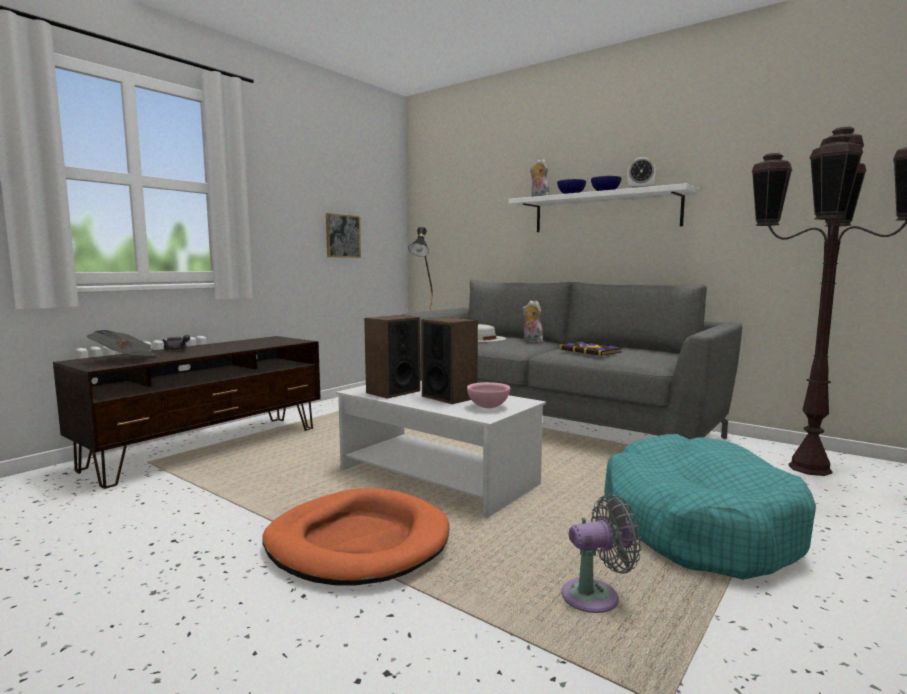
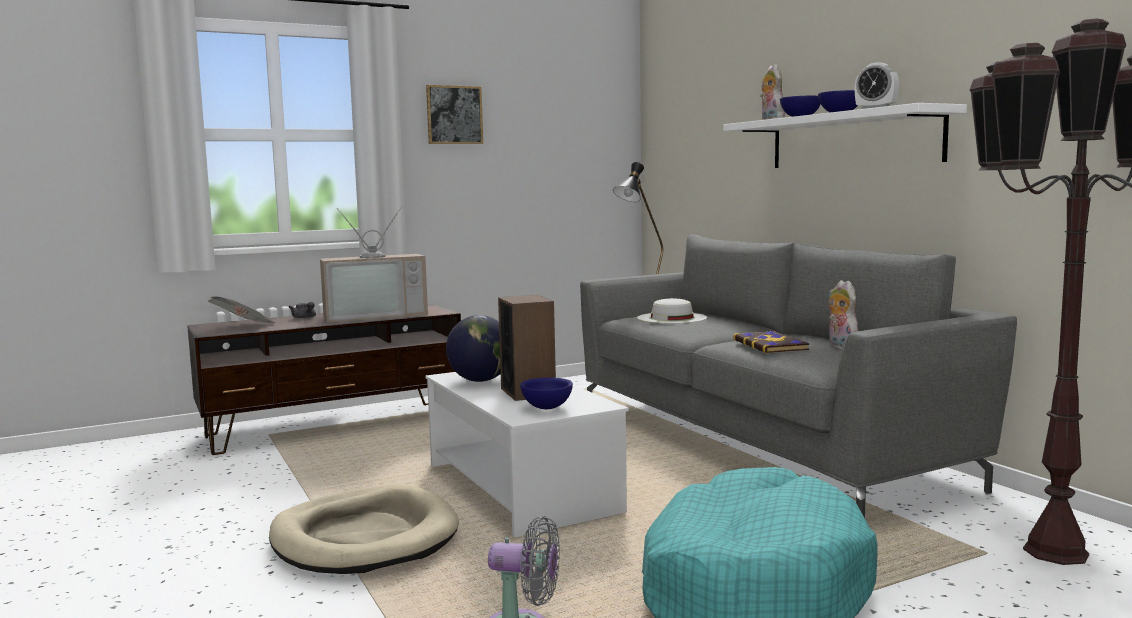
camera: 25 degrees right, 0 degrees up
orange dog bed [262,488,450,586] -> beige dog bed [269,484,459,574]
picture [326,213,361,258] -> picture moved to [426,85,483,144]
speaker [364,315,420,399] -> globe [446,315,501,382]
pink bowl [467,382,510,408] -> blue bowl [520,377,573,409]
plush toy [522,300,543,343] -> plush toy moved to [829,280,859,350]
none -> television [320,206,428,323]

